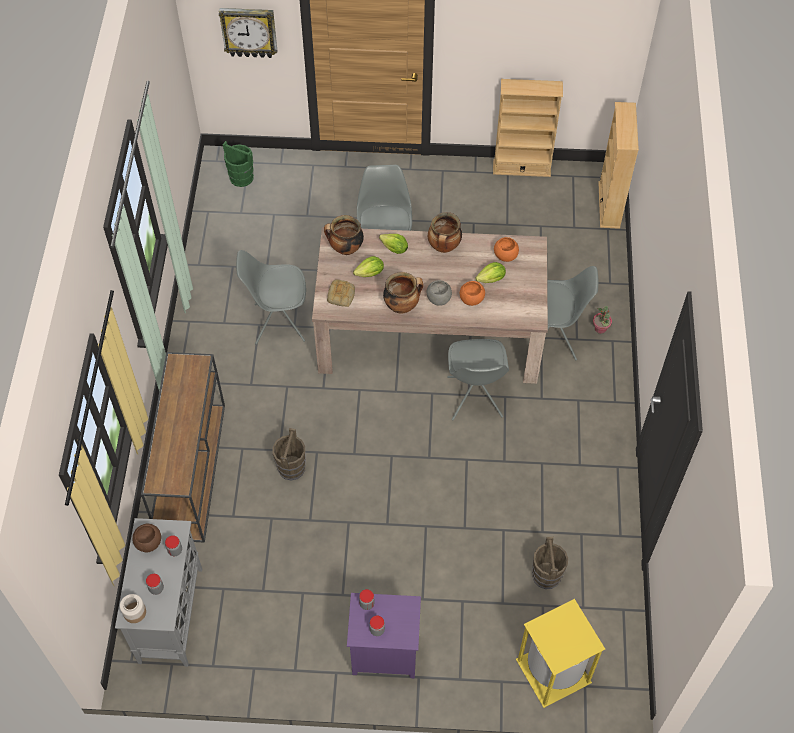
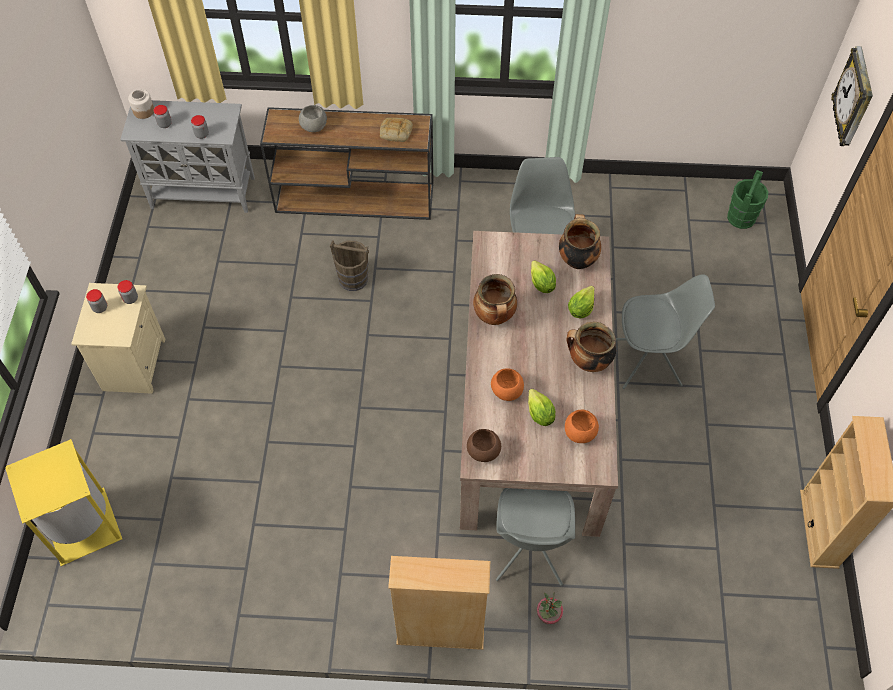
camera: 90 degrees right, 0 degrees up
brown bowl [132,524,161,552] -> brown bowl moved to [467,429,501,462]
bread [327,280,355,307] -> bread moved to [380,118,413,142]
purple nightstand [347,593,421,678] -> beige nightstand [71,283,166,394]
grey bowl [427,280,452,306] -> grey bowl moved to [299,105,327,132]
grey chair [447,339,509,420] -> none
brown bucket [532,537,568,589] -> none
beige bookcase [598,102,639,229] -> beige bookcase moved to [388,556,490,650]

